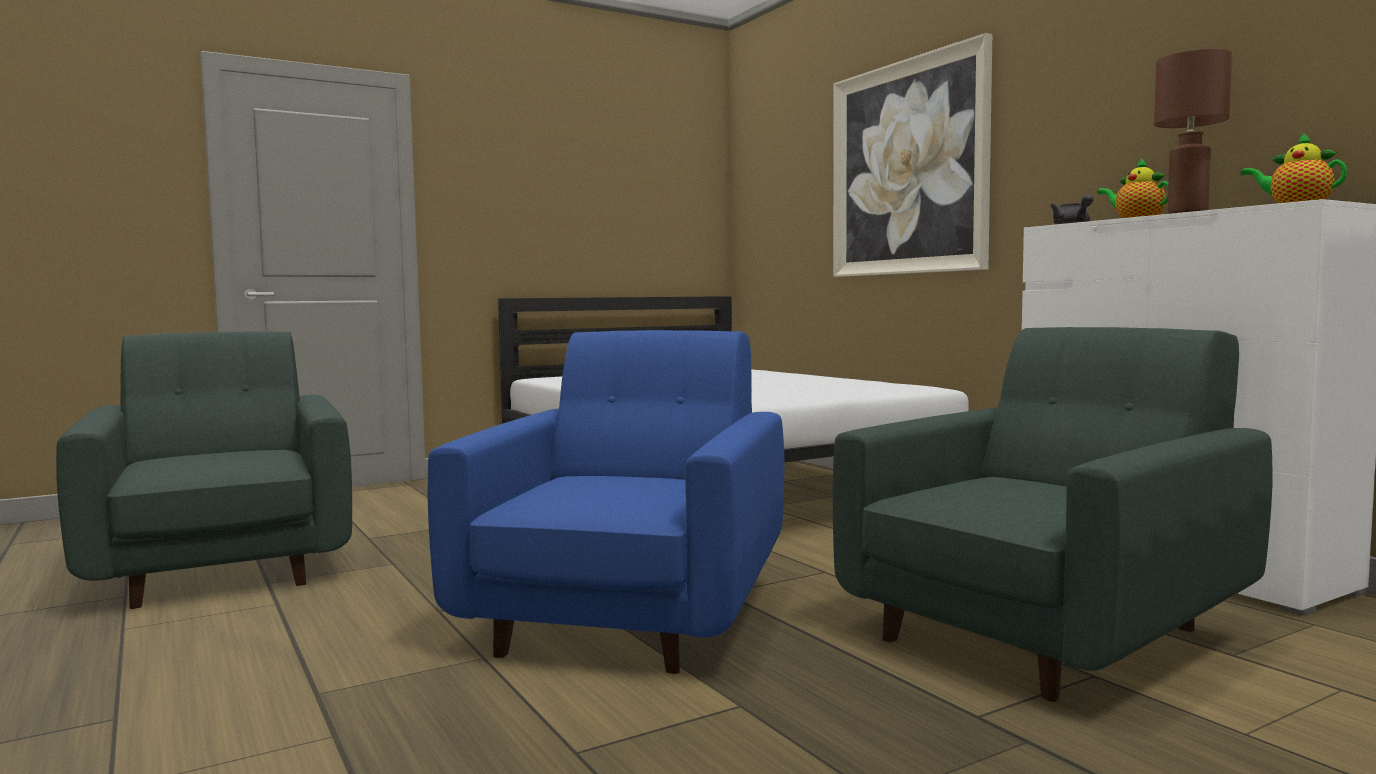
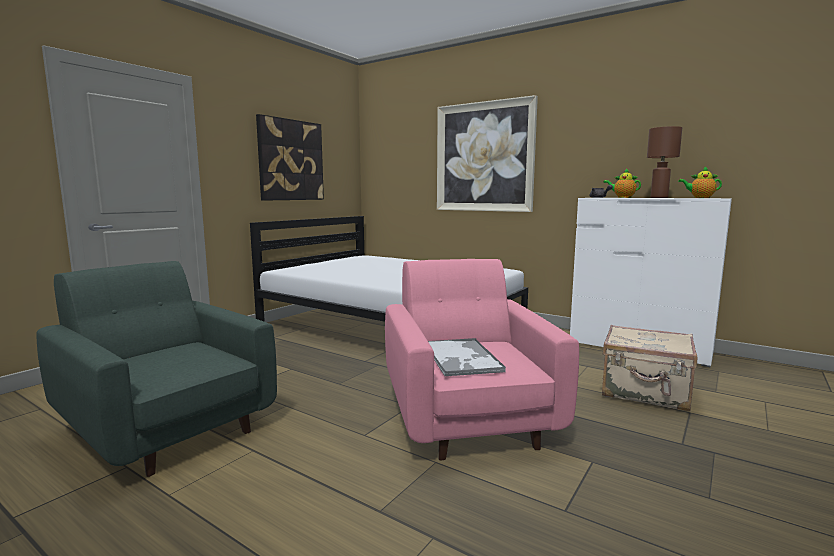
camera: 25 degrees left, 5 degrees up
blue armchair [428,330,784,674] -> pink armchair [385,259,579,461]
green armchair [833,327,1273,702] -> beige suitcase [602,325,697,411]
none -> picture [256,114,324,201]
none -> tray [428,338,506,376]

